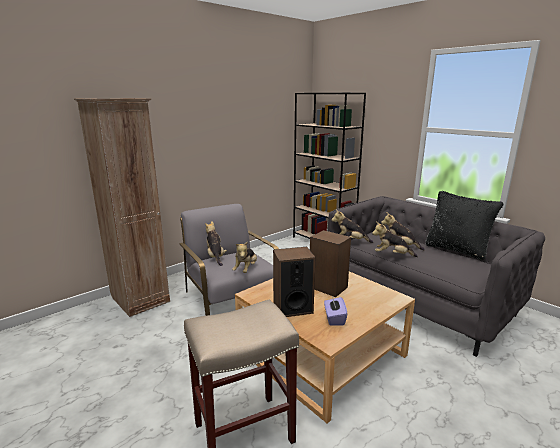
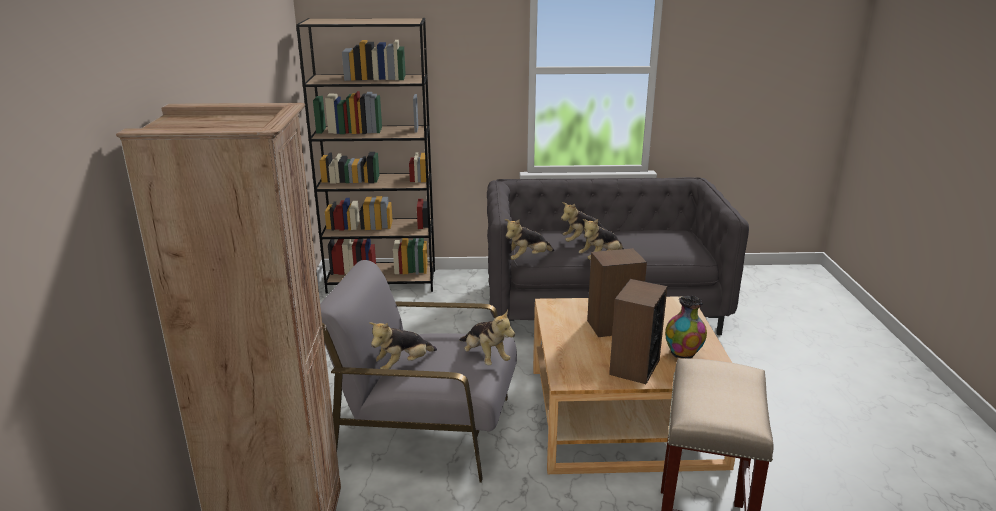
camera: 50 degrees left, 5 degrees up
plush toy [205,221,227,266] -> plush toy turned 60 degrees counterclockwise [369,322,437,369]
purple tissue box [324,296,347,326] -> vase [665,296,707,359]
black pillow [425,191,503,260] -> none

